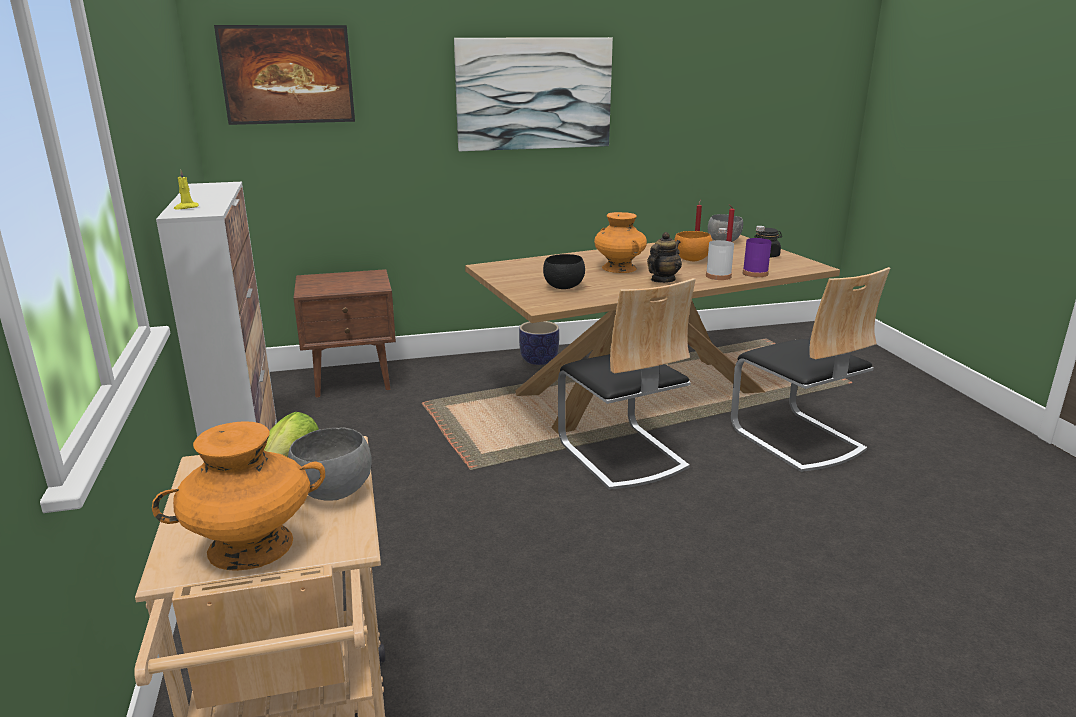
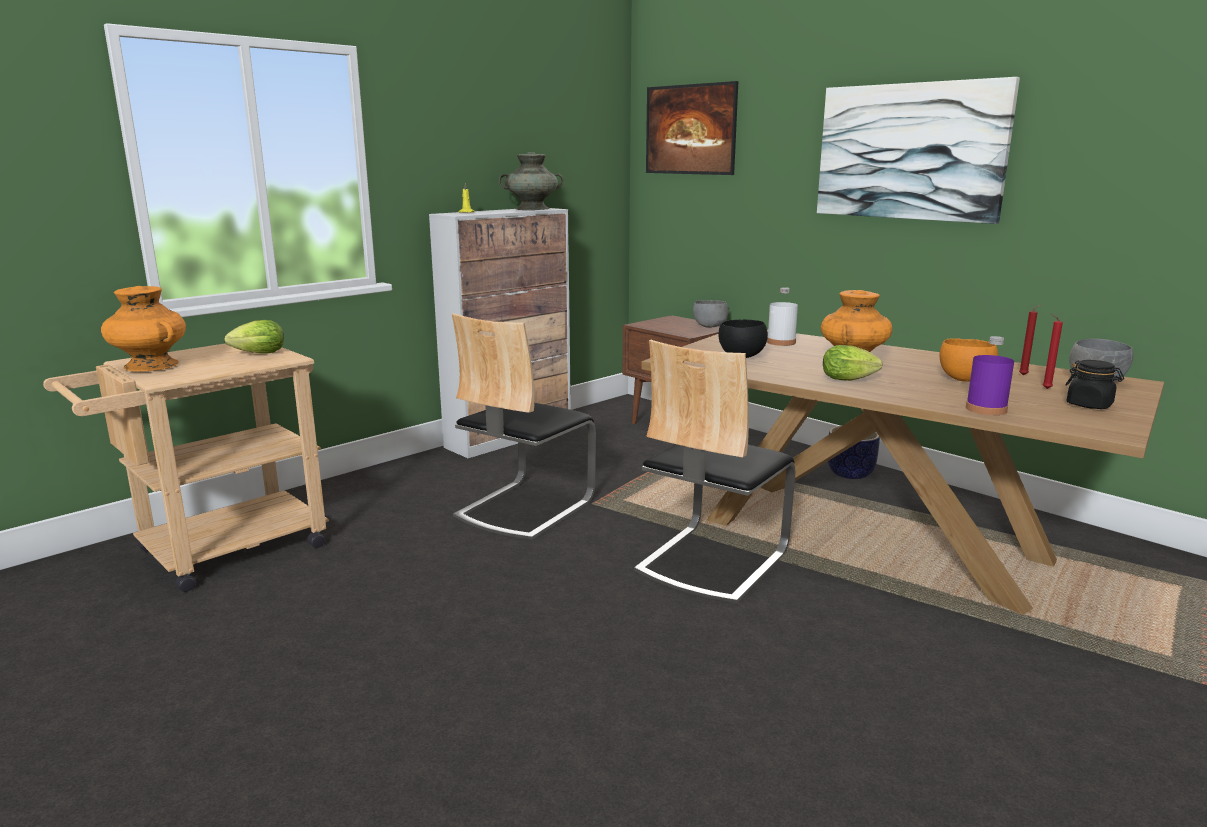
camera: 60 degrees right, 5 degrees down
grey bowl [288,427,372,501] -> grey bowl moved to [693,300,729,328]
teapot [647,232,682,283] -> lettuce [823,345,883,381]
white bottle [706,228,734,280] -> white bottle moved to [767,287,798,346]
chair [731,267,890,472] -> chair moved to [452,313,596,540]
none -> turquoise vase [499,152,563,210]

